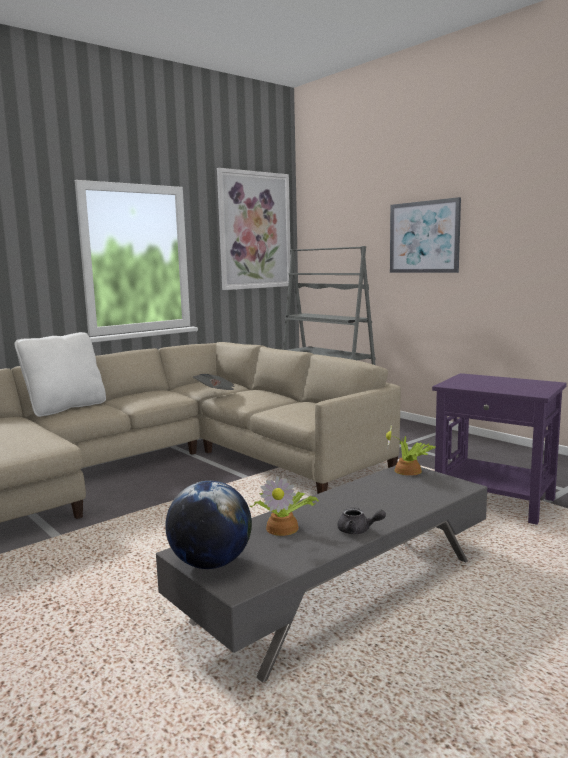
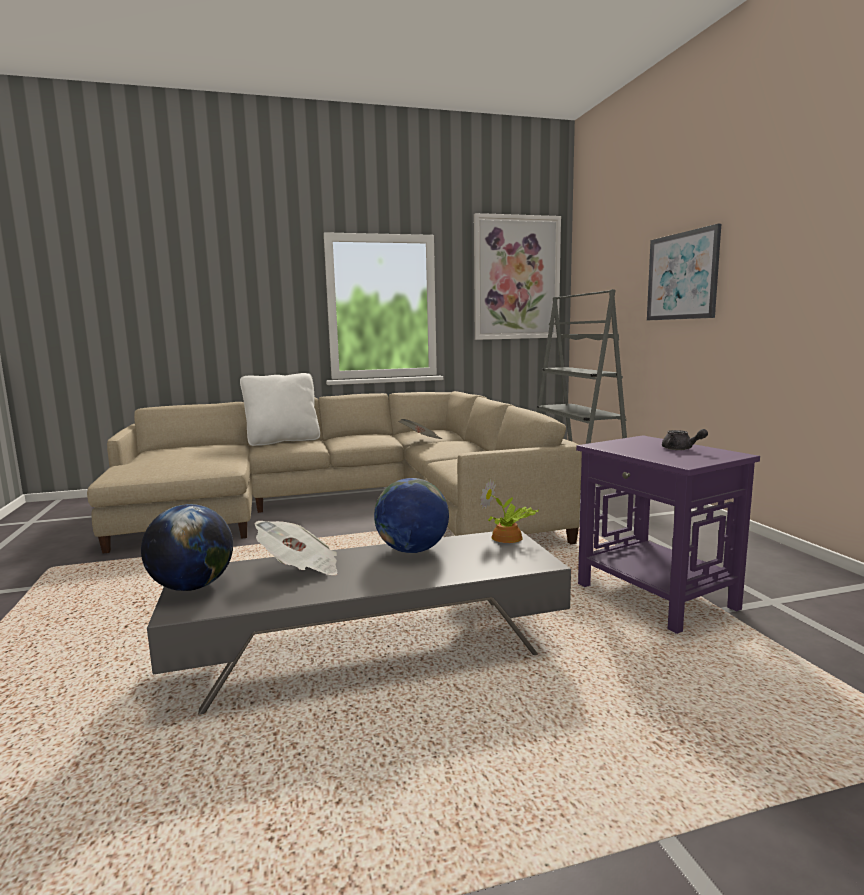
camera: 25 degrees right, 0 degrees up
potted plant [249,476,319,536] -> newspaper [255,521,337,575]
grey teapot [337,508,386,534] -> grey teapot moved to [662,429,708,450]
none -> globe [374,478,449,553]

